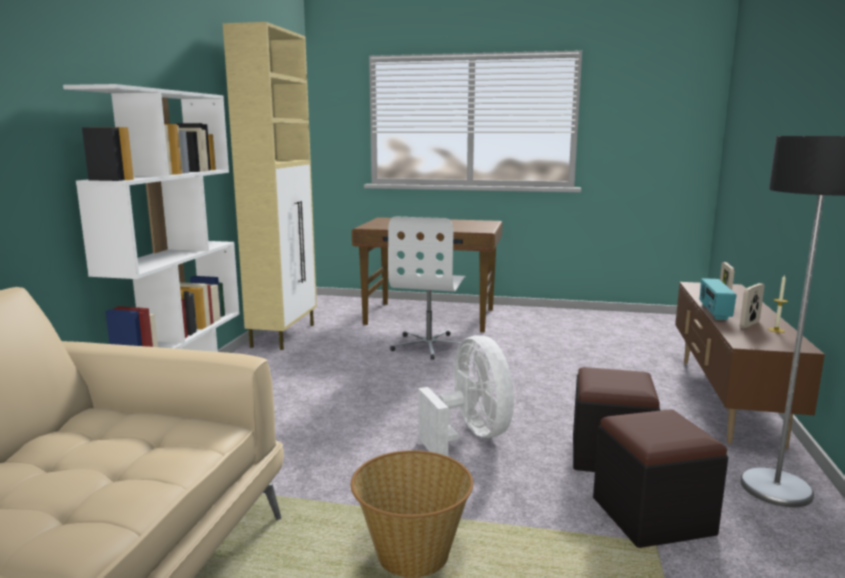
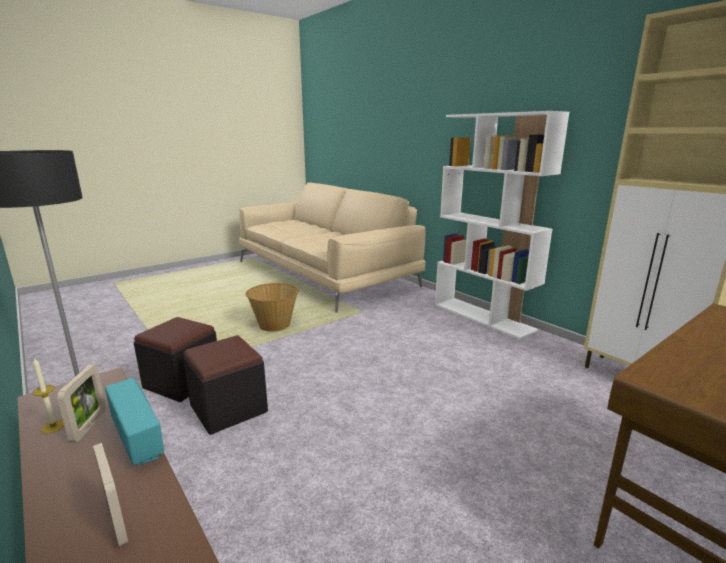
camera: 130 degrees right, 5 degrees up
white office chair [388,216,465,360] -> none
white fan [418,335,514,456] -> none

